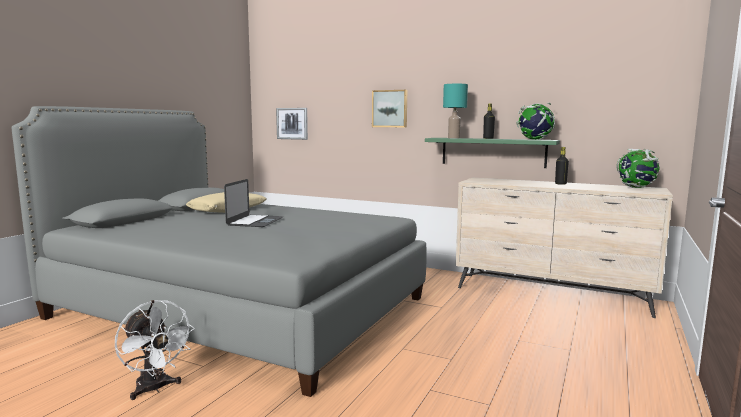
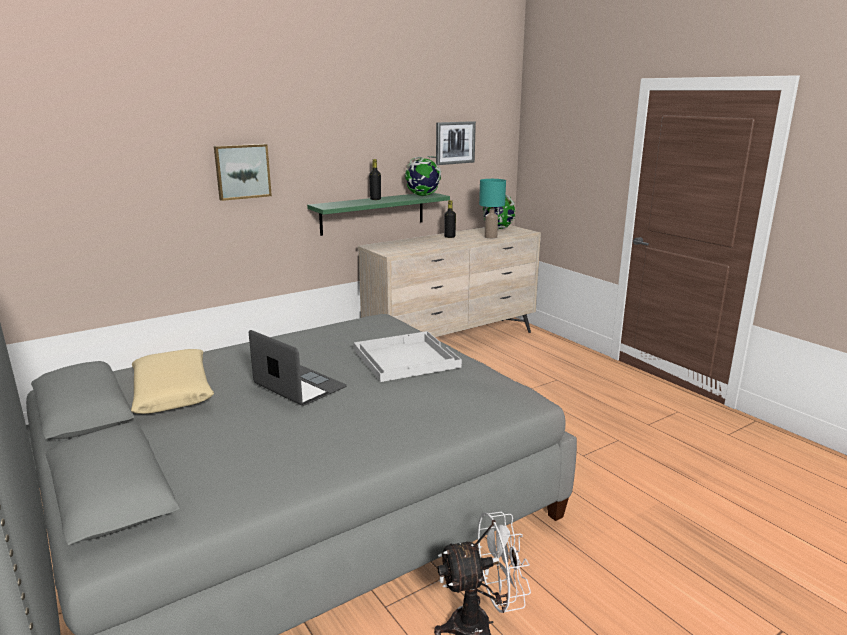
camera: 60 degrees left, 10 degrees up
picture [276,108,308,140] -> picture moved to [436,121,476,165]
turquoise table lamp [443,84,468,139] -> turquoise table lamp moved to [479,179,506,239]
none -> white tray [353,331,462,382]

